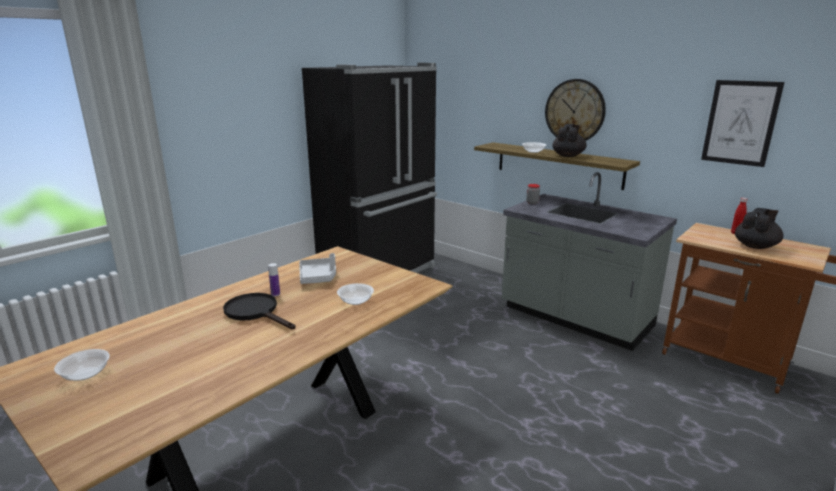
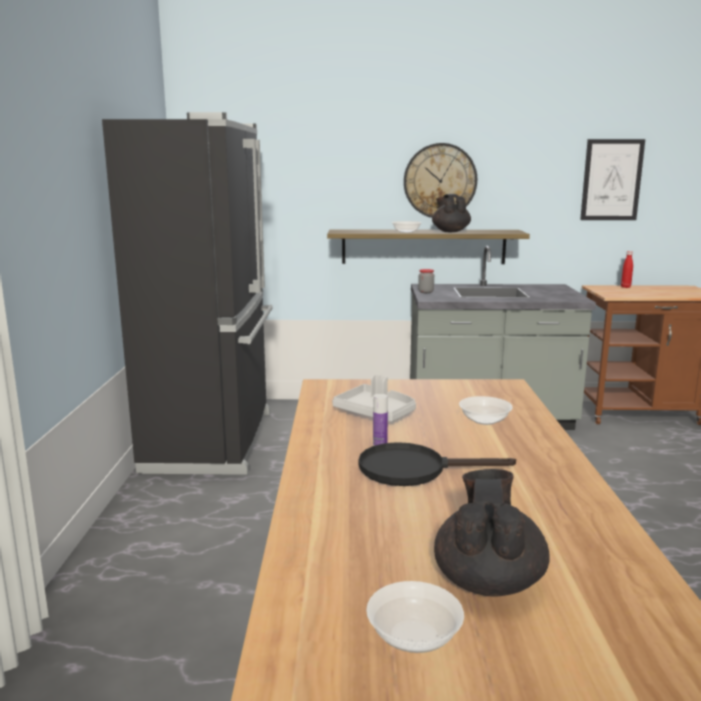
camera: 40 degrees left, 5 degrees down
black teapot [735,208,783,249] -> black teapot moved to [434,469,550,596]

